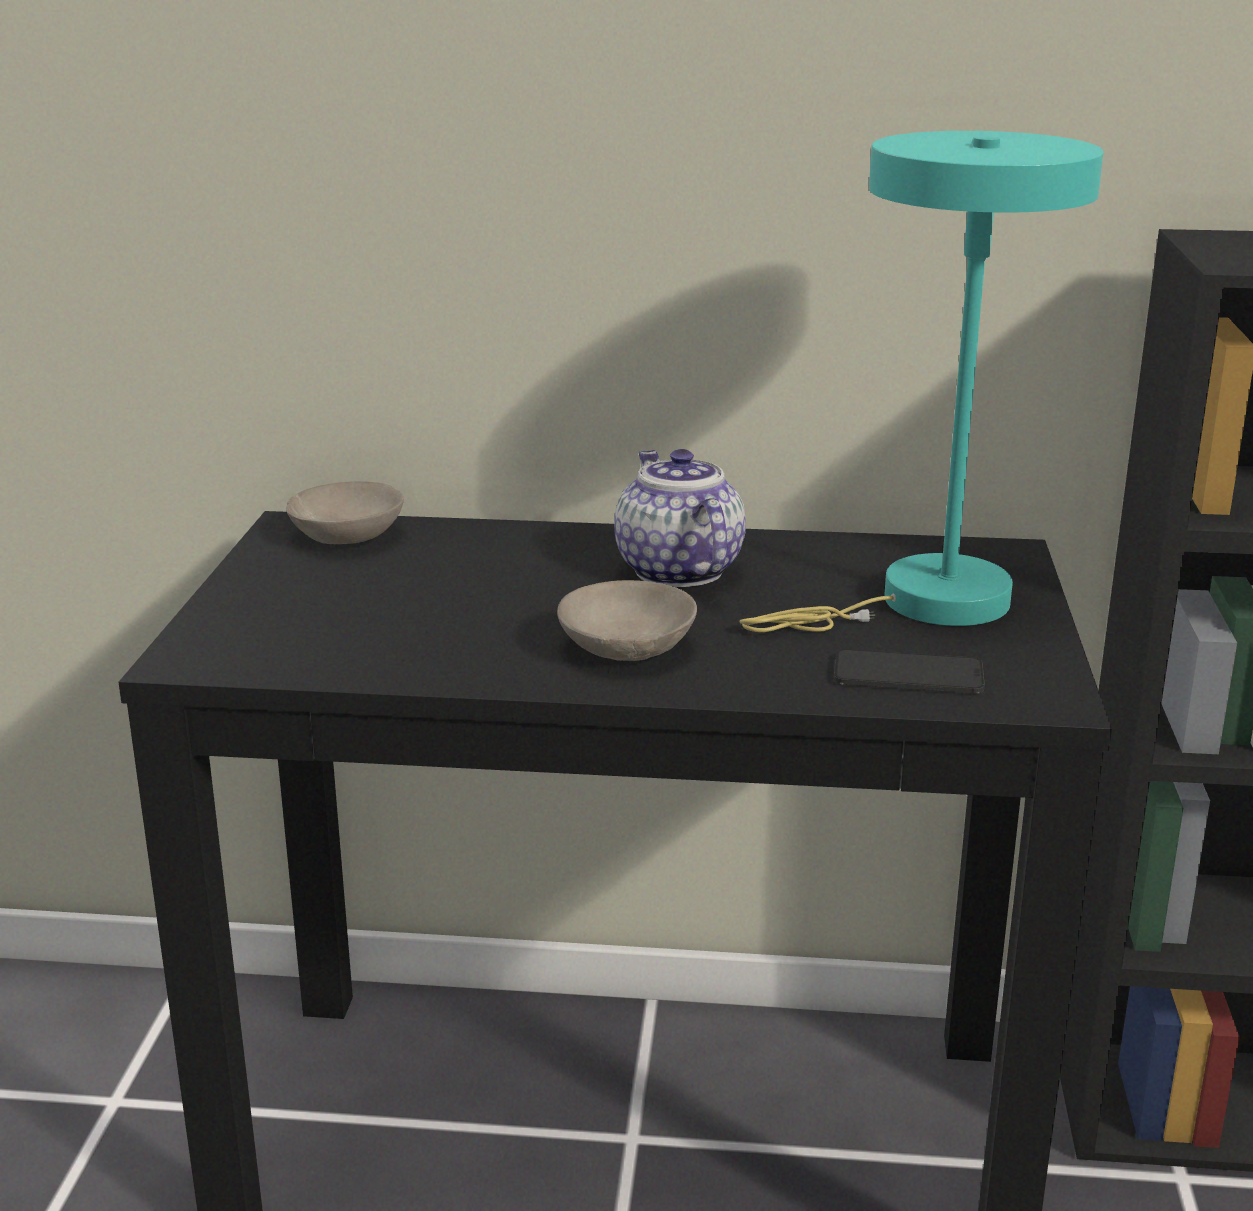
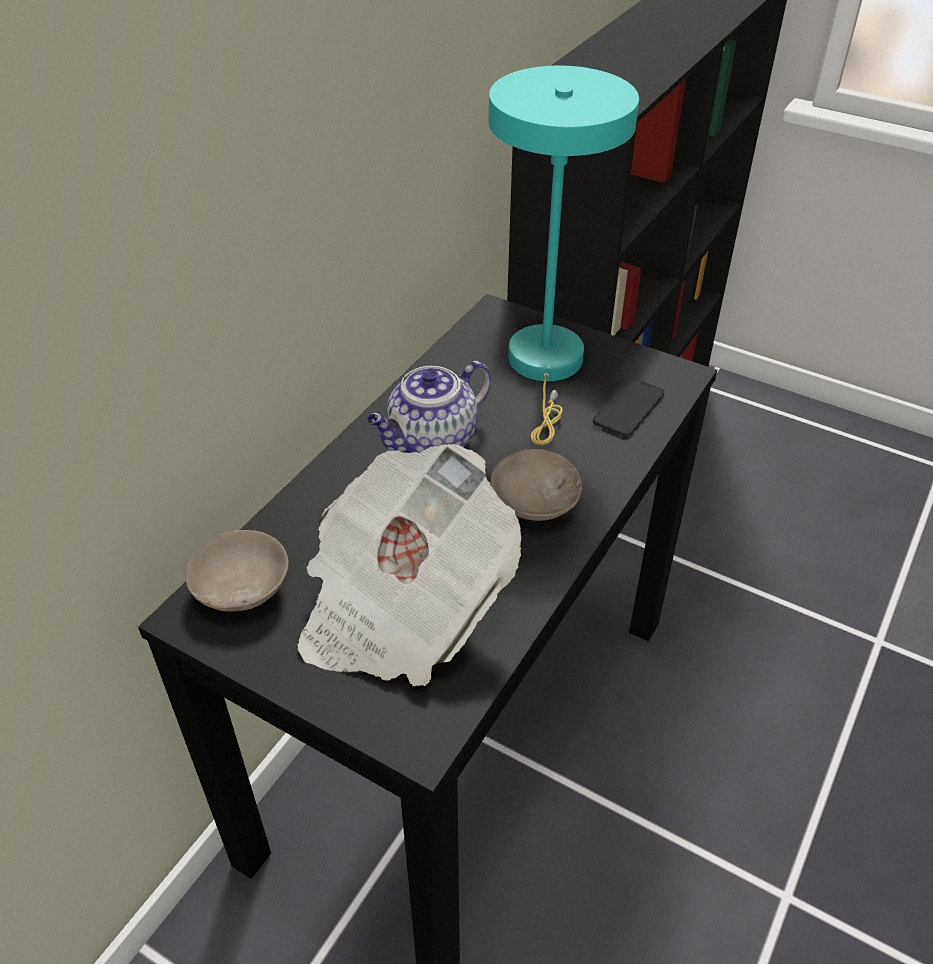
camera: 65 degrees left, 20 degrees up
teapot [614,449,746,587] -> teapot turned 45 degrees counterclockwise [367,361,492,453]
none -> newspaper [297,444,521,686]

